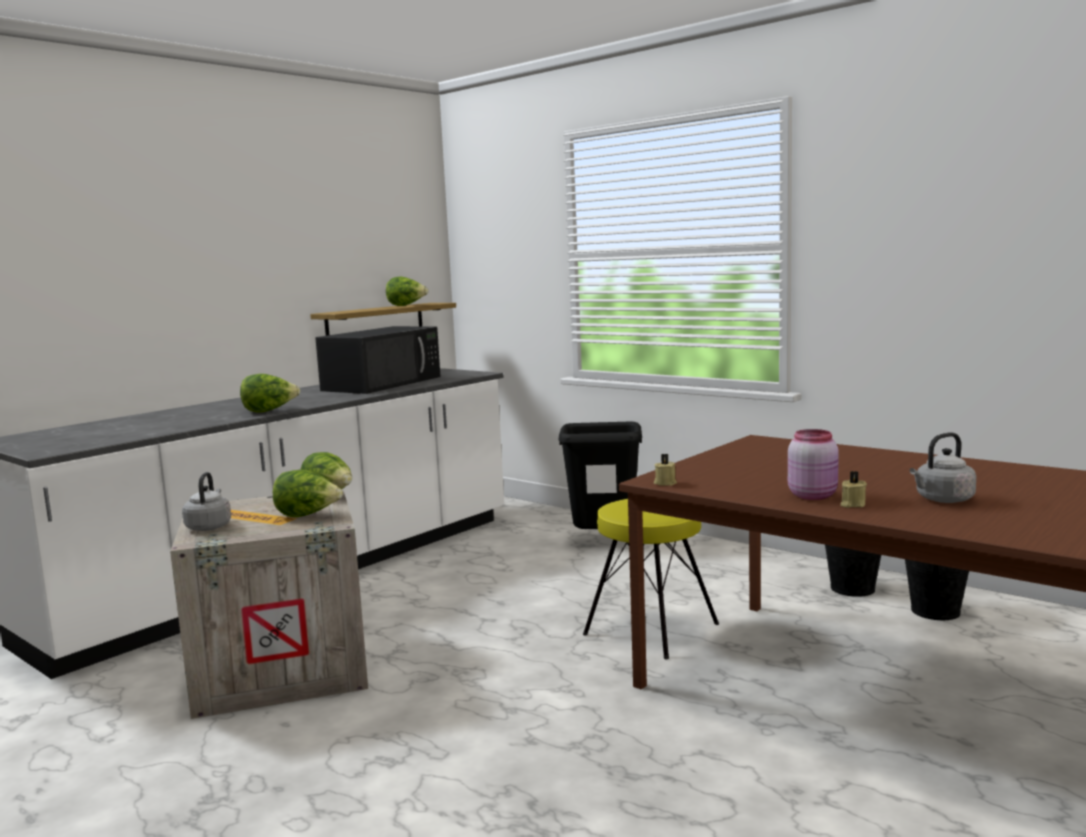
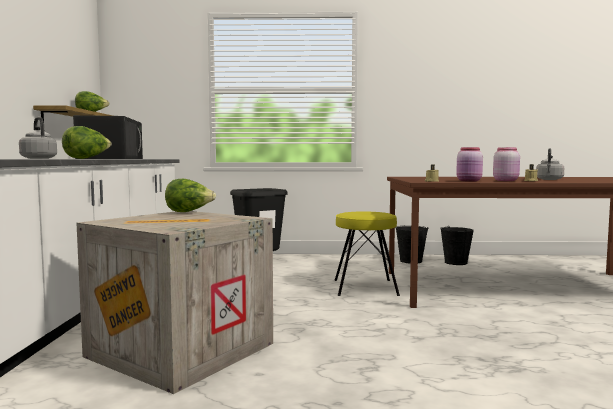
camera: 40 degrees left, 5 degrees down
grey kettle [182,472,231,531] -> grey kettle moved to [19,117,57,159]
lettuce [273,470,343,517] -> none
none -> pink jar [456,147,483,181]

